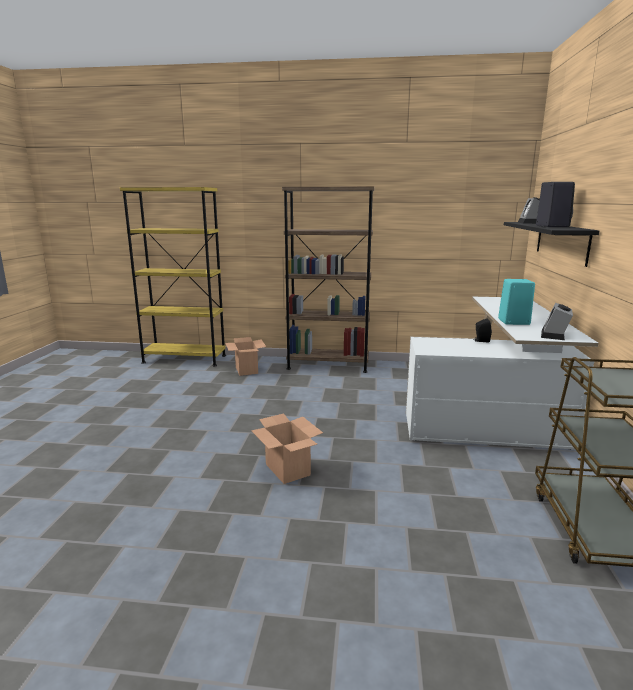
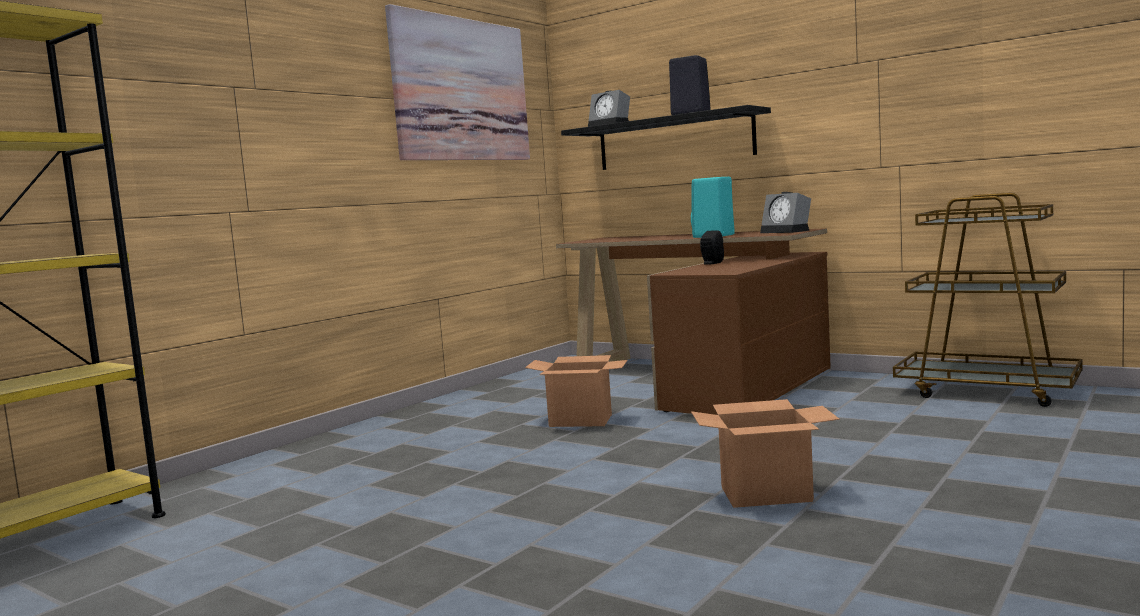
camera: 60 degrees left, 10 degrees down
cardboard box [225,337,266,376] -> cardboard box moved to [525,355,628,427]
brown bookcase [282,187,374,373] -> none
white desk [406,297,599,450] -> brown desk [556,228,831,415]
none -> picture [385,4,530,160]

